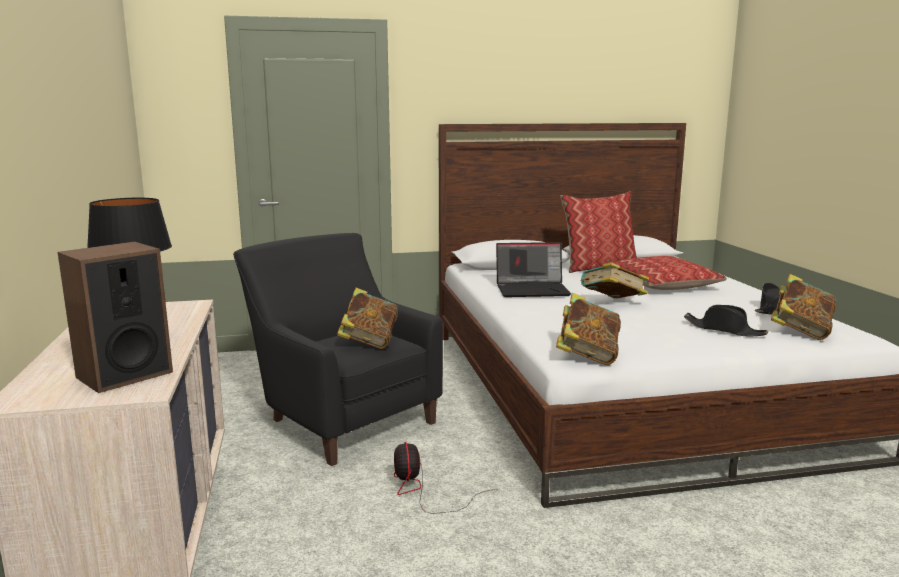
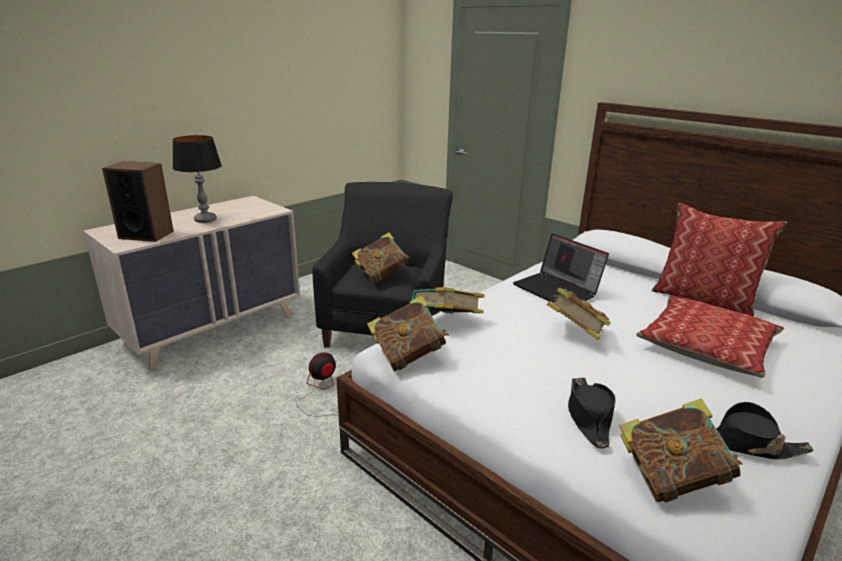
camera: 55 degrees right, 10 degrees up
none -> book [412,287,484,314]

